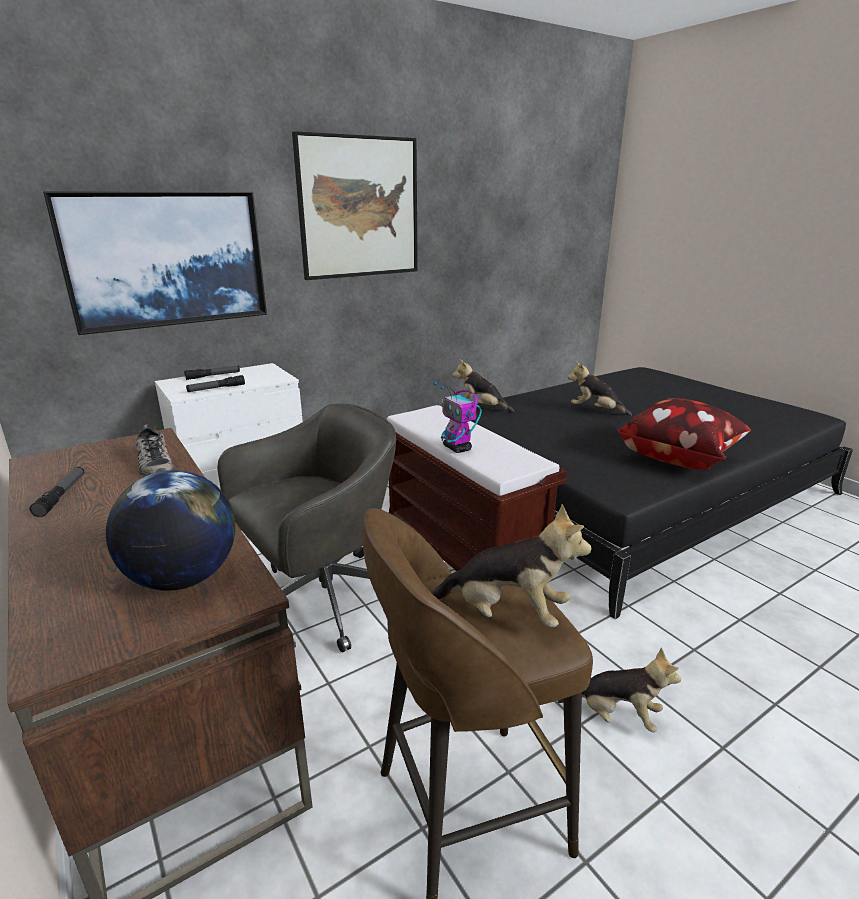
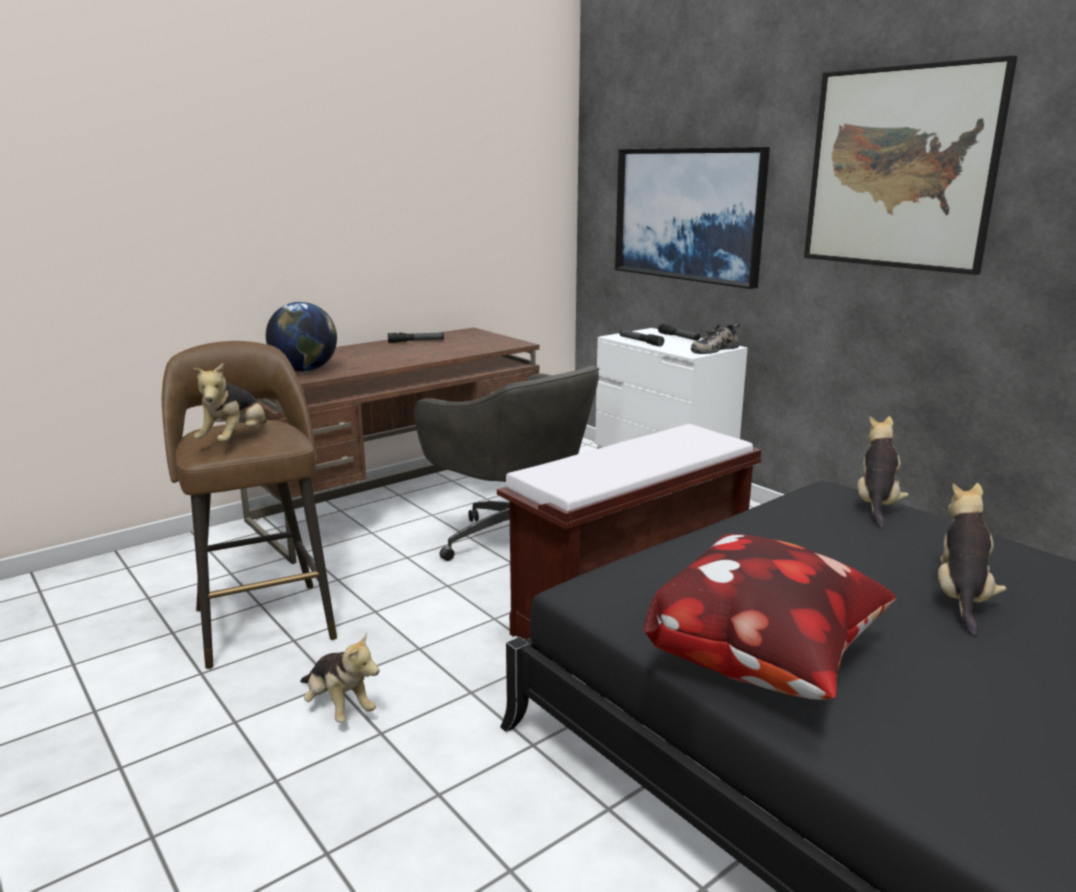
camera: 85 degrees right, 5 degrees down
shoe [136,424,174,477] -> shoe moved to [691,324,740,354]
toy robot [434,382,482,453] -> none
plush toy [558,648,681,732] -> plush toy turned 60 degrees counterclockwise [300,632,379,723]

